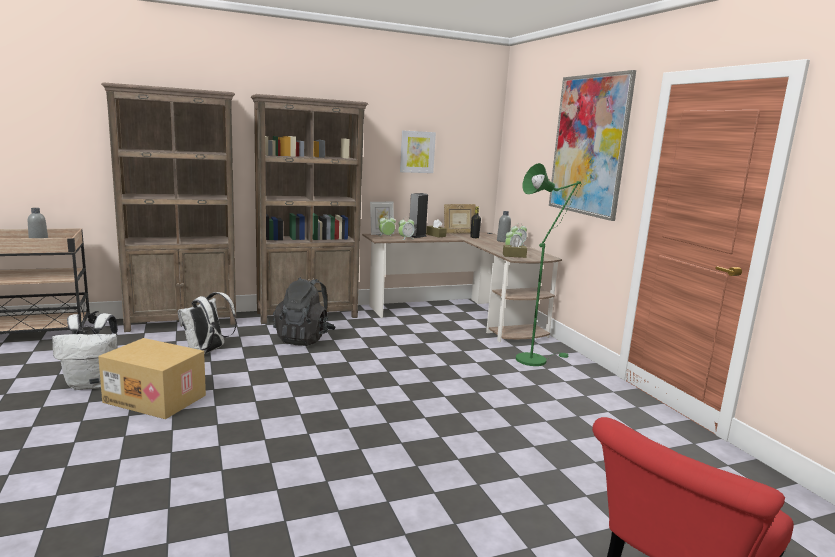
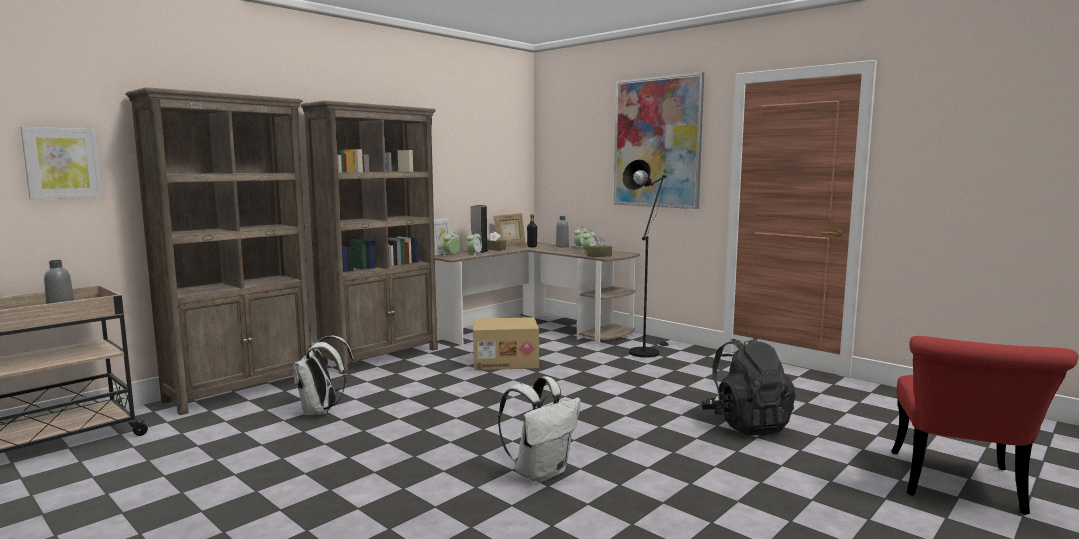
camera: 25 degrees left, 5 degrees down
white backpack [52,313,118,390] -> white backpack moved to [498,376,581,483]
cardboard box [98,338,206,419] -> cardboard box moved to [473,317,539,370]
black backpack [273,277,336,346] -> black backpack moved to [701,337,796,435]
picture [400,130,436,173] -> picture moved to [20,127,103,199]
green floor lamp [516,163,581,366] -> black floor lamp [623,159,669,358]

